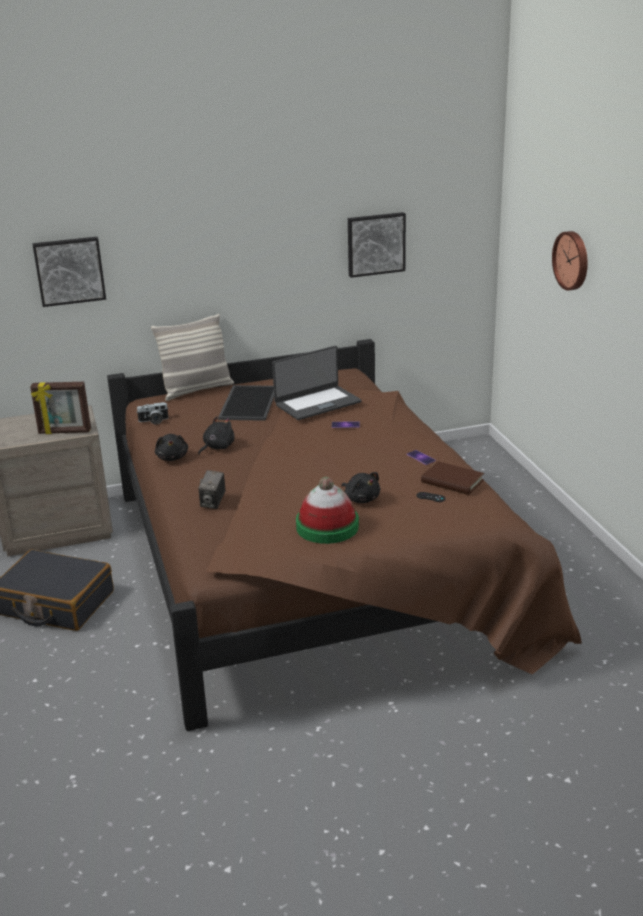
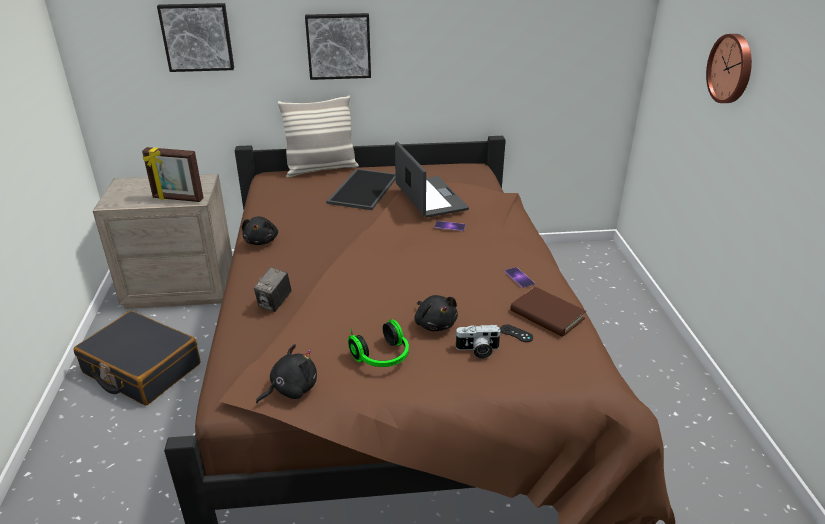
camera: 10 degrees right, 5 degrees up
camera [136,402,169,425] -> camera moved to [455,325,502,359]
black plush toy [198,416,235,454] -> black plush toy moved to [256,344,317,404]
laptop [272,346,362,420] -> laptop turned 90 degrees counterclockwise [395,141,469,218]
hat [296,477,359,544] -> headphones [348,319,409,367]
picture [348,212,406,278] -> picture moved to [305,13,371,80]

